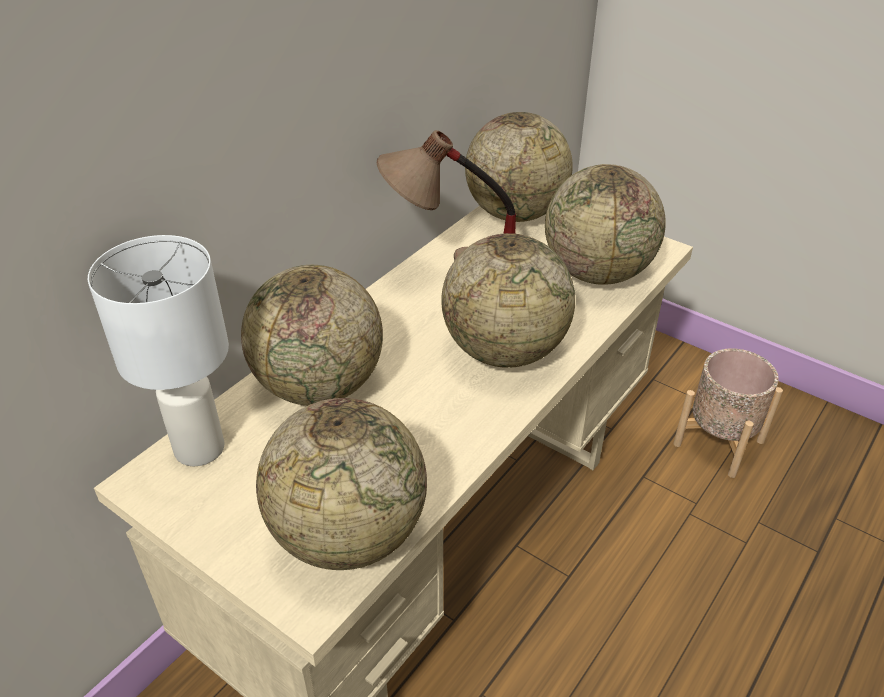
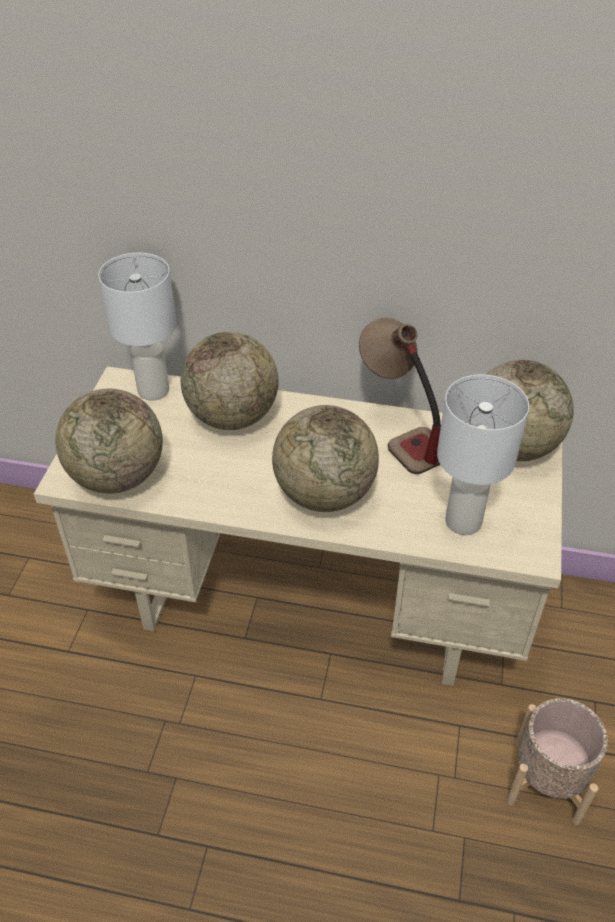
camera: 65 degrees right, 5 degrees up
globe [545,164,666,285] -> white table lamp [437,374,529,535]

